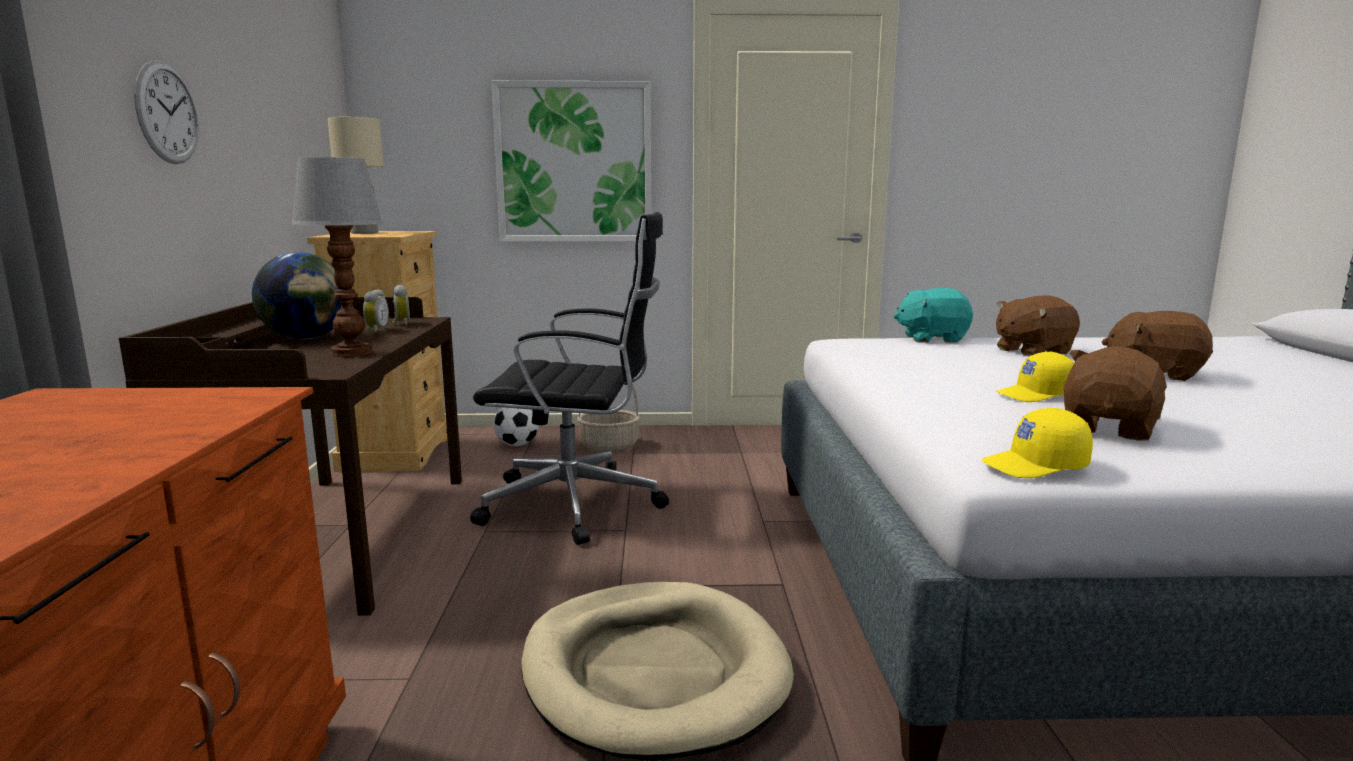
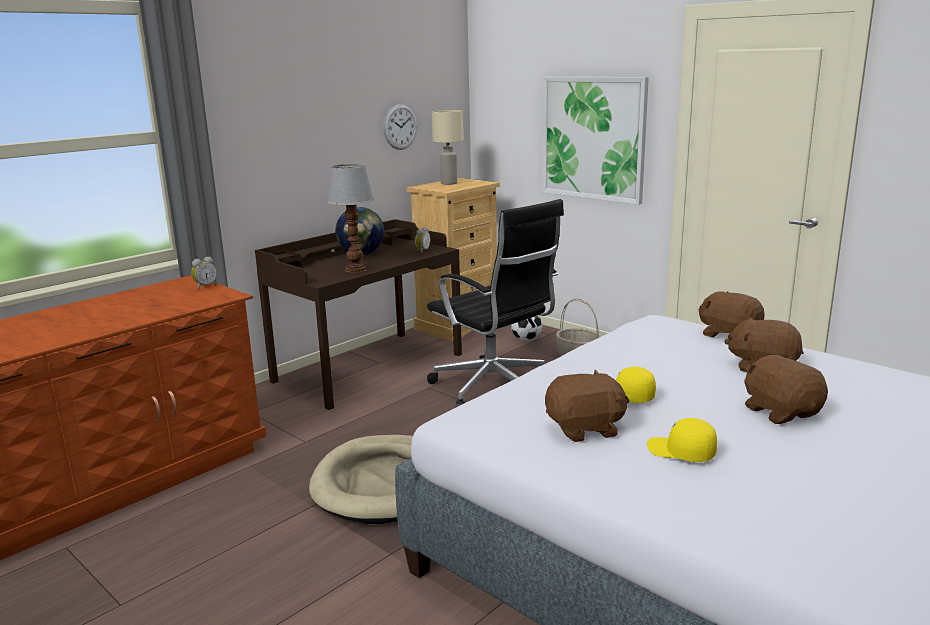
camera: 45 degrees right, 5 degrees up
wall clock [134,61,199,164] -> wall clock moved to [383,104,417,150]
alarm clock [363,289,389,333] -> alarm clock moved to [191,256,217,289]
turquoise plush toy [894,288,973,342] -> brown plush toy [698,291,765,338]
yellow cap [982,408,1093,478] -> yellow cap moved to [647,418,717,462]

